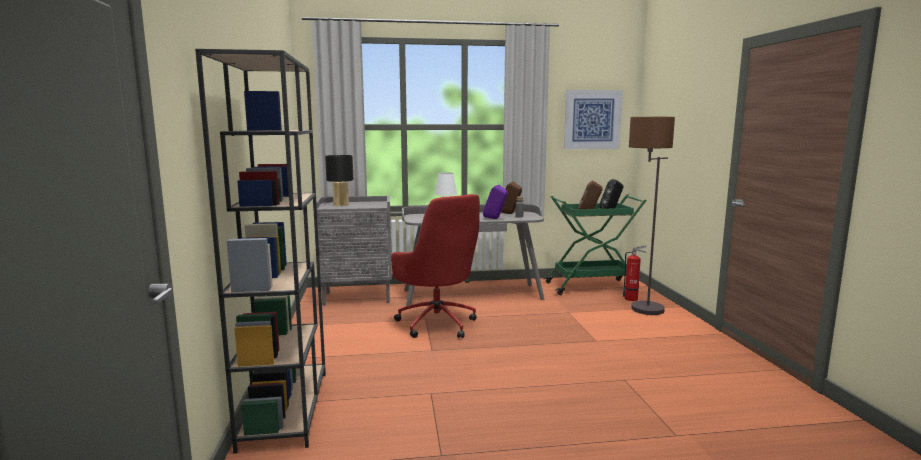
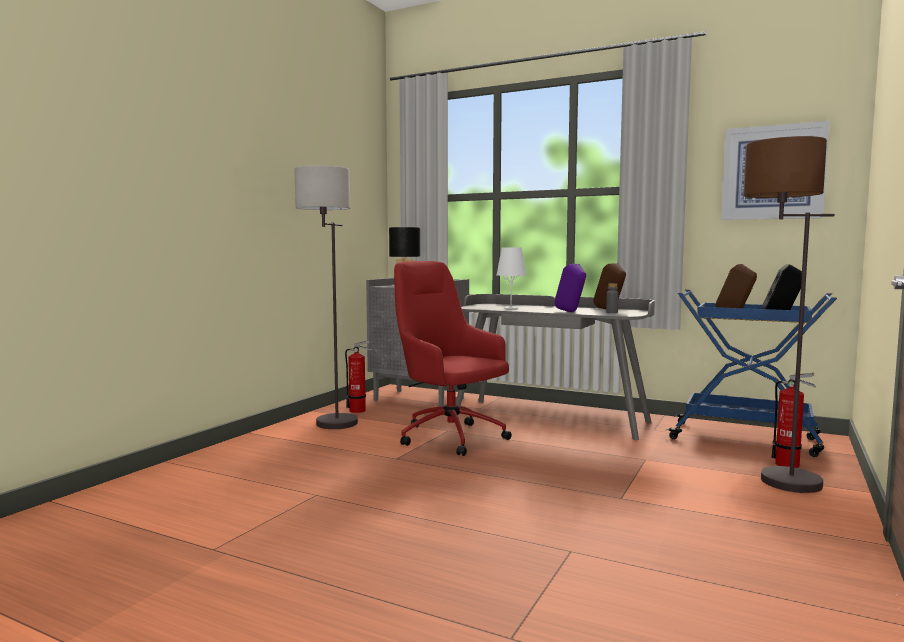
camera: 35 degrees right, 5 degrees down
bookcase [195,49,326,454] -> none
red office chair [391,194,480,338] -> red office chair turned 135 degrees clockwise [394,261,512,456]
green cart [544,194,647,295] -> blue cart [665,289,838,457]
none -> grey floor lamp [295,165,358,429]
none -> fire extinguisher [345,340,372,413]

